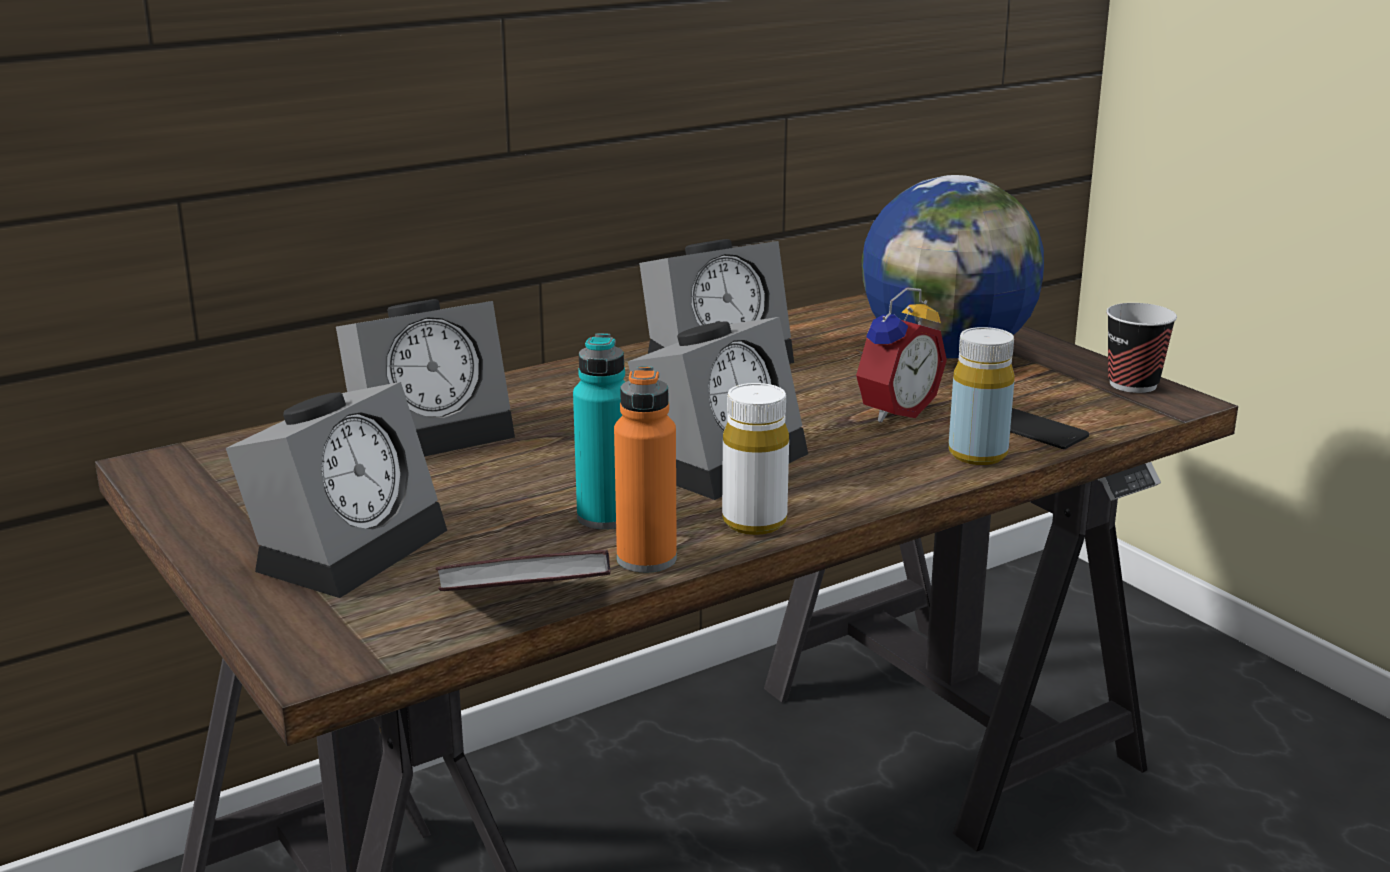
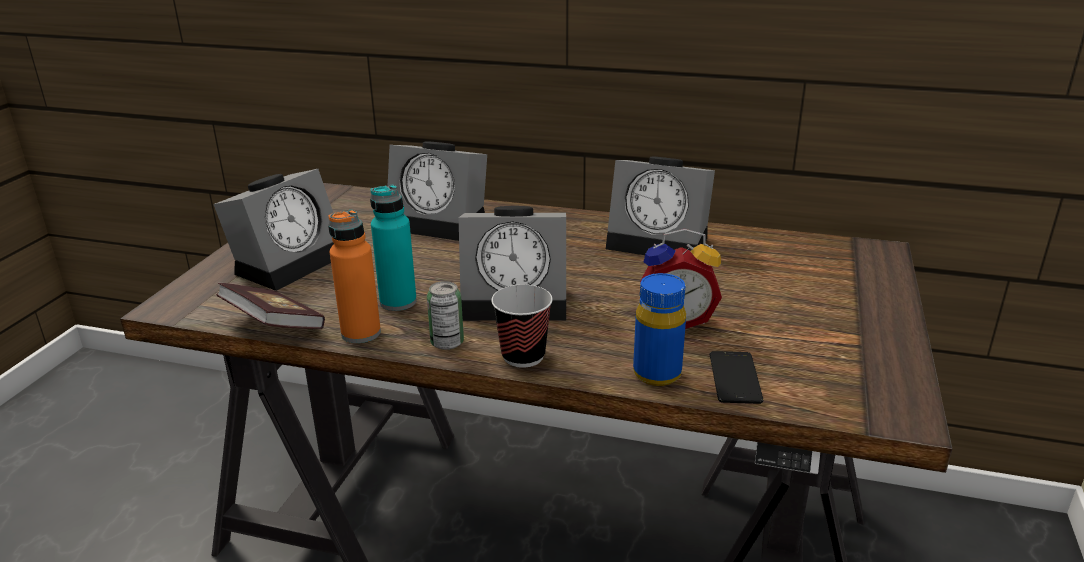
camera: 50 degrees right, 5 degrees up
alarm clock [226,382,447,598] -> alarm clock turned 45 degrees counterclockwise [213,169,334,291]
white bottle [722,383,789,535] -> can [427,281,464,350]
globe [861,175,1044,358] -> none
yellow bottle [949,327,1015,465] -> blue bottle [633,273,686,386]
cup [1106,303,1177,393] -> cup moved to [491,285,553,368]

